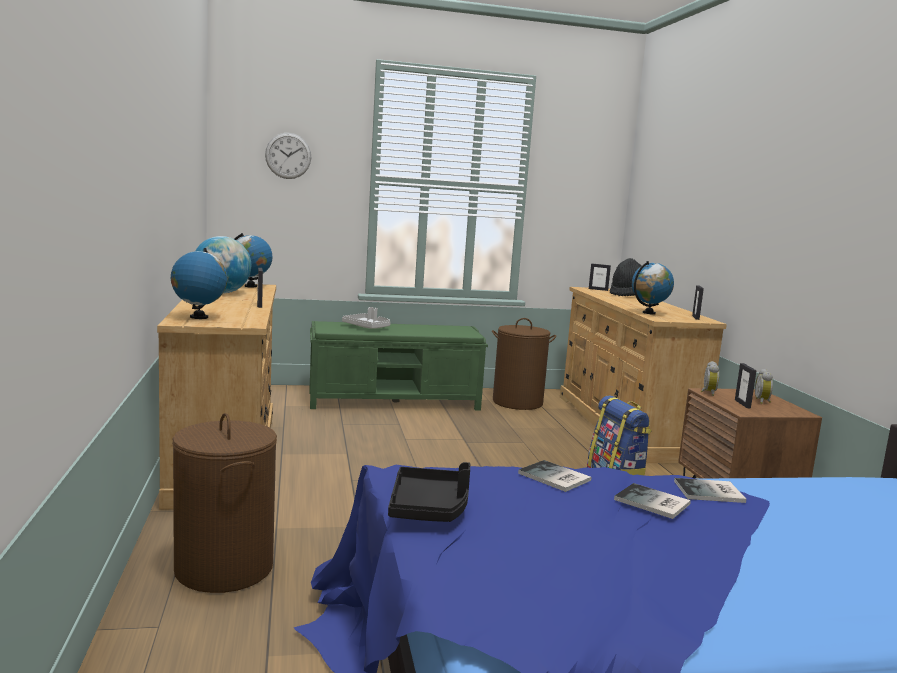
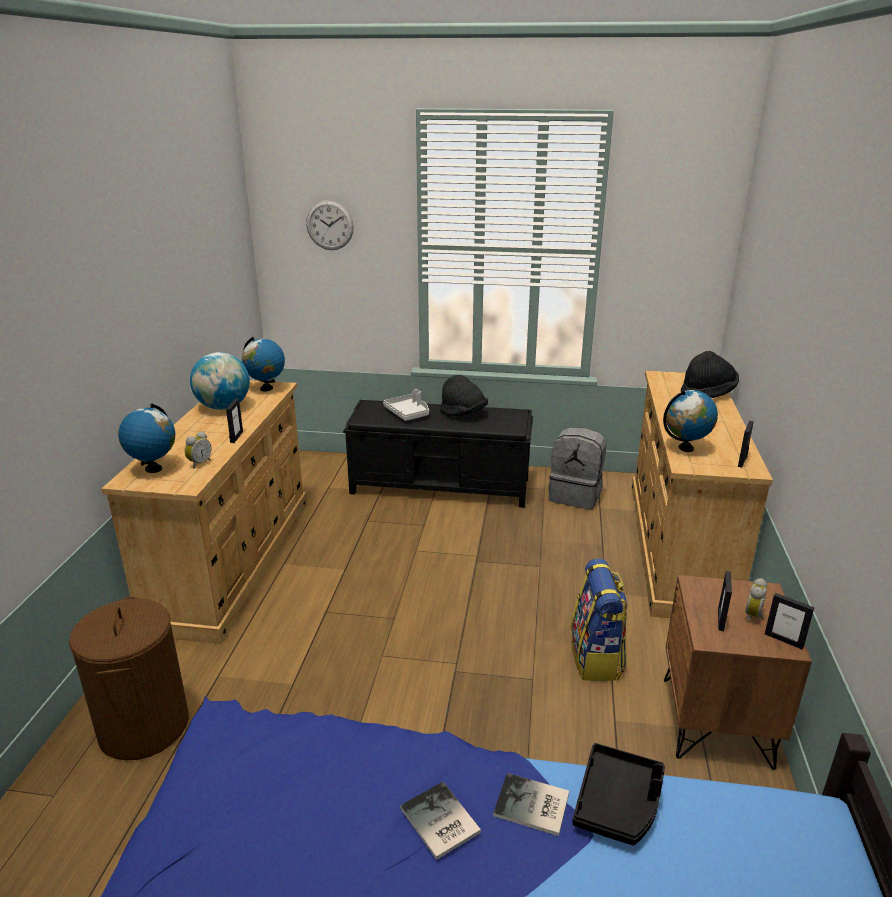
camera: 20 degrees right, 15 degrees up
green bench [309,321,488,411] -> black bench [343,400,533,508]
black tray [388,462,470,522] -> black tray moved to [572,743,665,846]
brown laundry basket [492,318,556,410] -> grey backpack [548,428,606,509]
book [518,460,591,492] -> none
picture frame [589,263,611,291] -> picture frame moved to [765,593,814,649]
alarm clock [700,361,719,396] -> alarm clock moved to [185,431,212,469]
none -> black hat [440,375,488,416]

